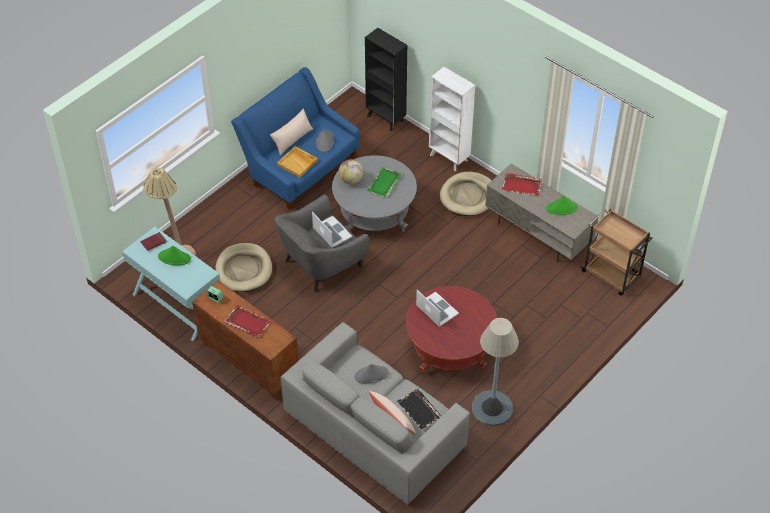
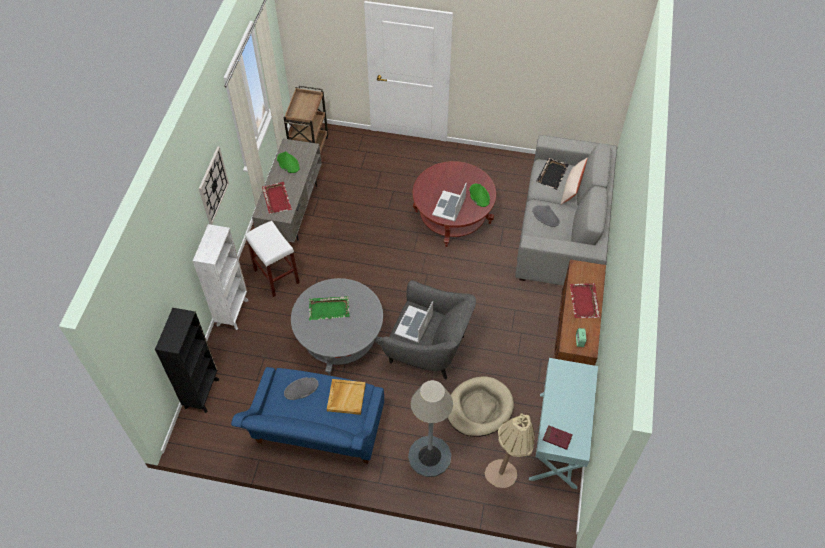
camera: 120 degrees left, 5 degrees up
green hat [158,246,191,265] -> green hat moved to [469,184,490,207]
beige pillow [270,108,313,156] -> none
globe [338,159,363,184] -> none
beige dog bed [440,171,492,216] -> white stool [245,221,300,297]
grey floor lamp [472,318,519,426] -> grey floor lamp moved to [408,380,453,477]
none -> wall clock [199,147,229,225]

